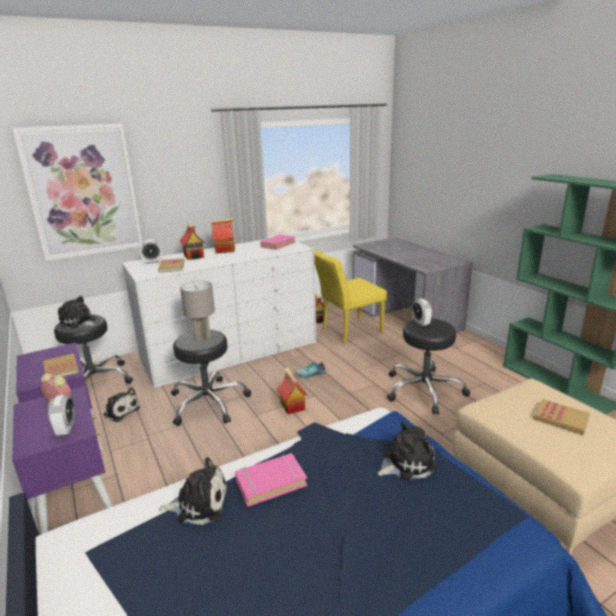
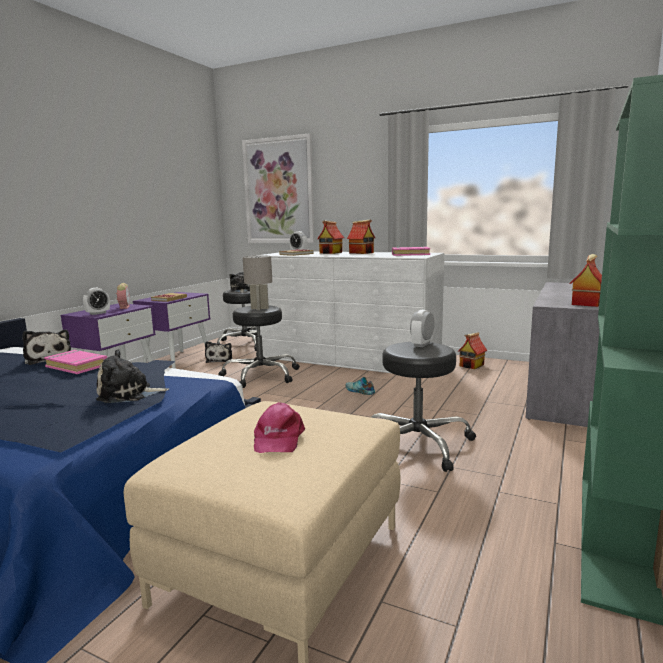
camera: 55 degrees right, 10 degrees down
toy house [277,367,308,414] -> toy house moved to [569,254,602,307]
yellow chair [314,250,387,343] -> none
plush toy [377,421,437,481] -> plush toy turned 135 degrees clockwise [96,349,169,403]
book [533,399,590,435] -> pink cap [254,402,305,453]

